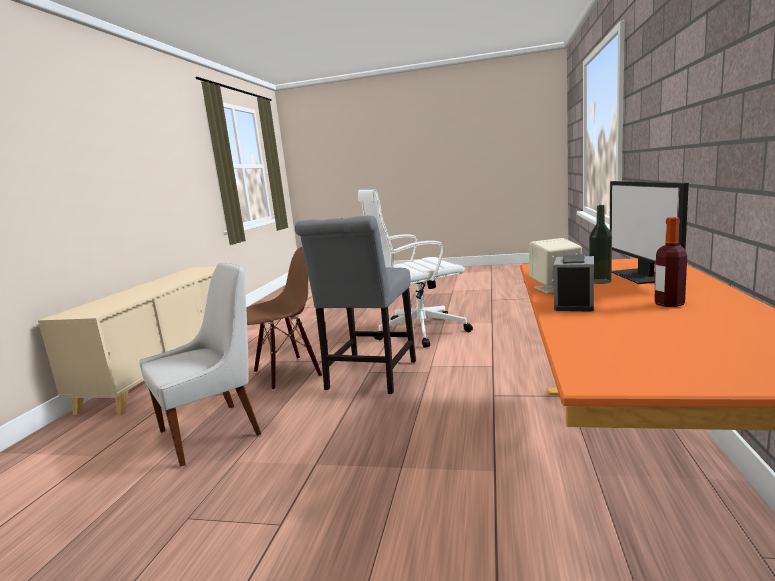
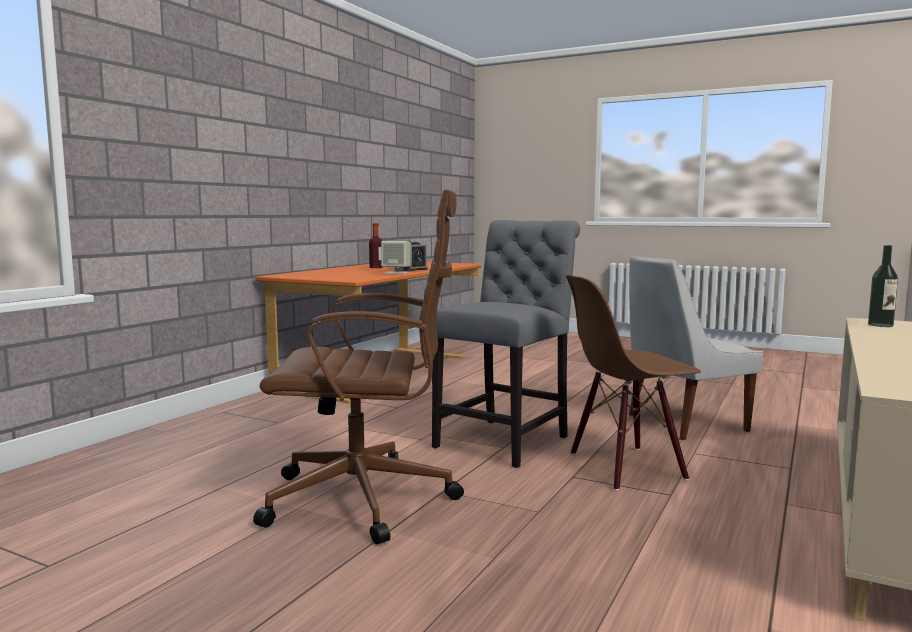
camera: 165 degrees left, 5 degrees down
white office chair [358,190,473,348] -> brown office chair [253,190,464,544]
bottle [589,205,612,284] -> bottle moved to [868,245,898,327]
monitor [610,181,689,284] -> none

